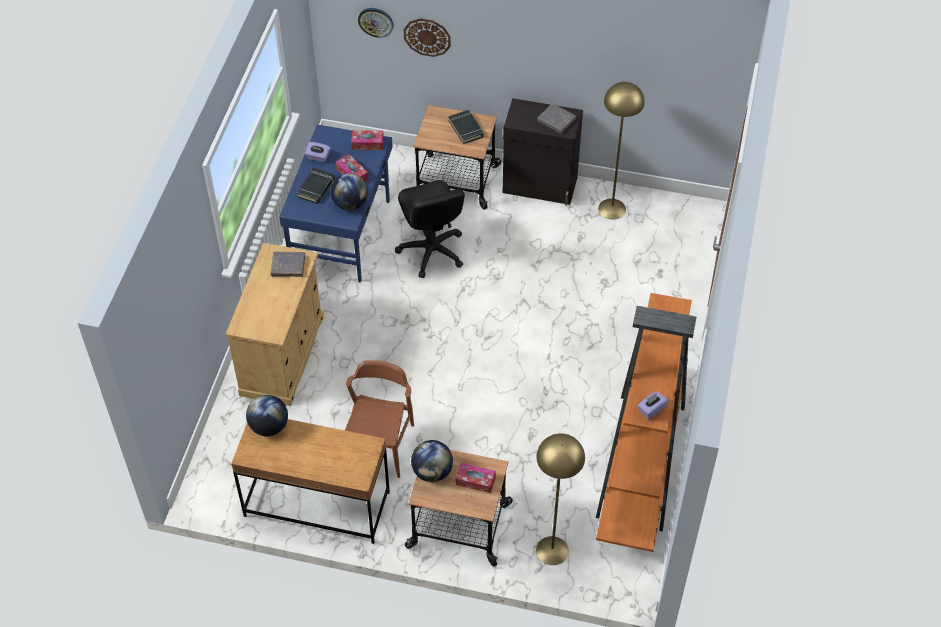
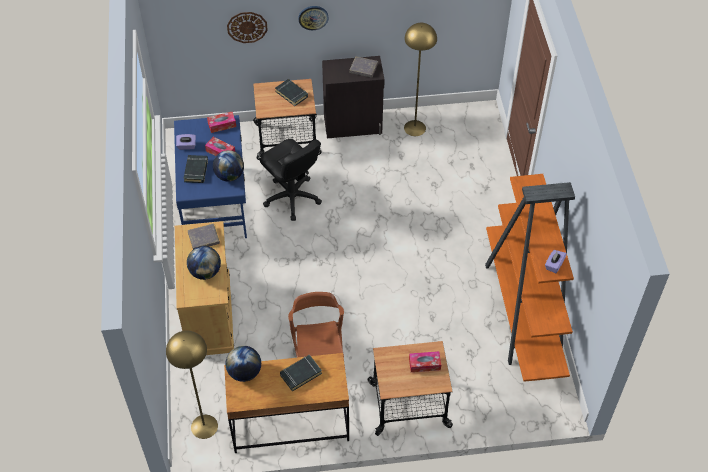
camera: 20 degrees left, 0 degrees up
wall clock [358,8,394,38] -> wall clock moved to [298,6,329,30]
globe [411,440,453,482] -> globe moved to [187,246,221,280]
yellow floor lamp [536,433,585,565] -> yellow floor lamp moved to [166,331,218,439]
none -> black book [280,355,322,391]

